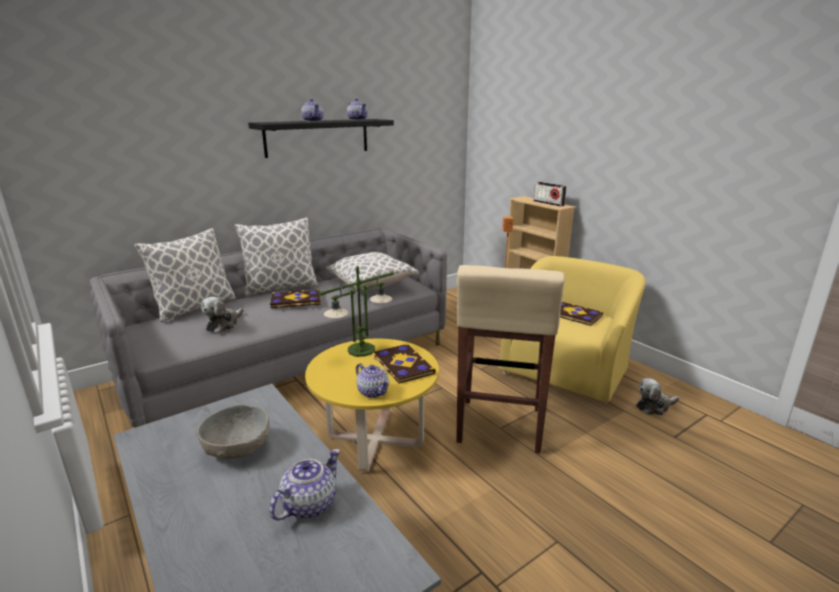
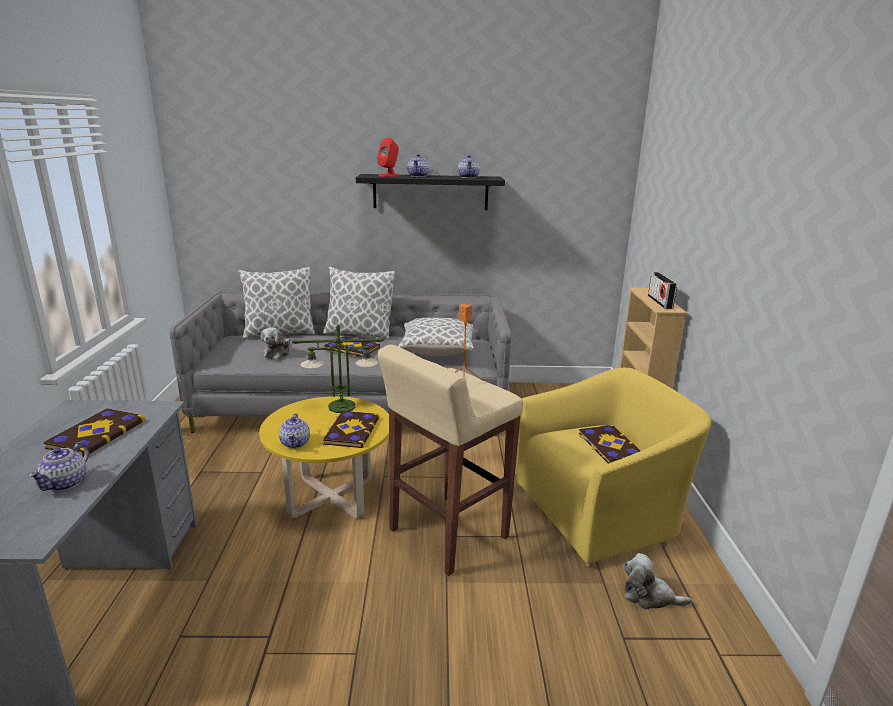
camera: 35 degrees right, 0 degrees up
grey bowl [197,404,270,459] -> book [43,408,145,457]
plush toy [201,297,243,333] -> plush toy turned 45 degrees counterclockwise [261,327,290,359]
teapot [269,449,340,520] -> teapot turned 120 degrees clockwise [28,442,89,491]
none -> red speaker [377,138,400,177]

